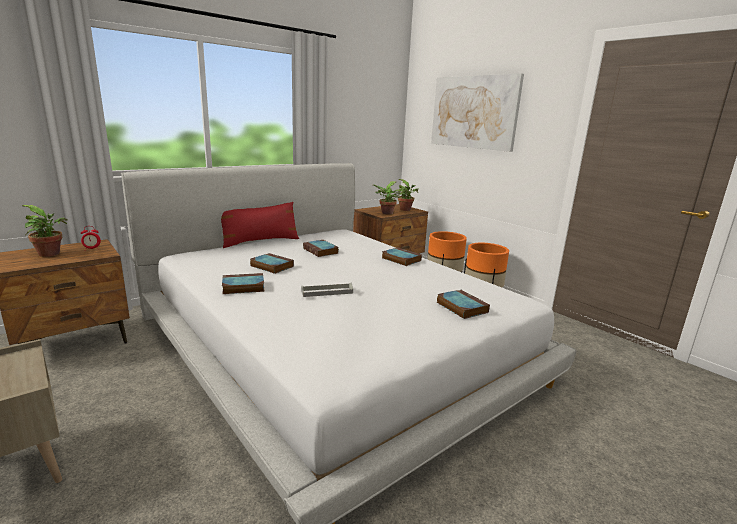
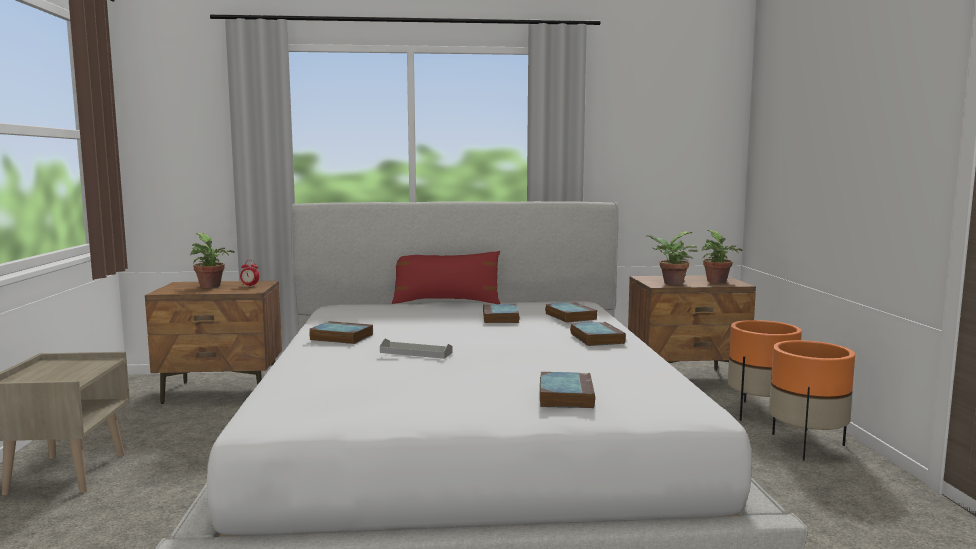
camera: 35 degrees right, 10 degrees down
book [250,253,294,274] -> book moved to [545,302,597,323]
picture [431,73,524,152] -> none

